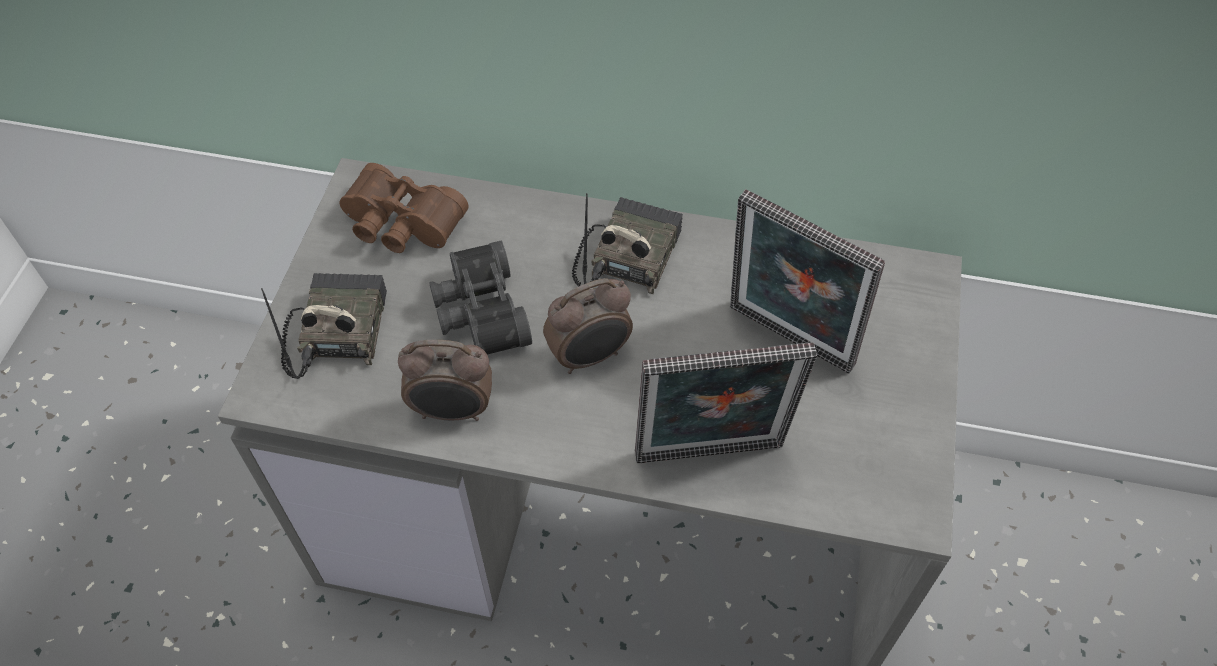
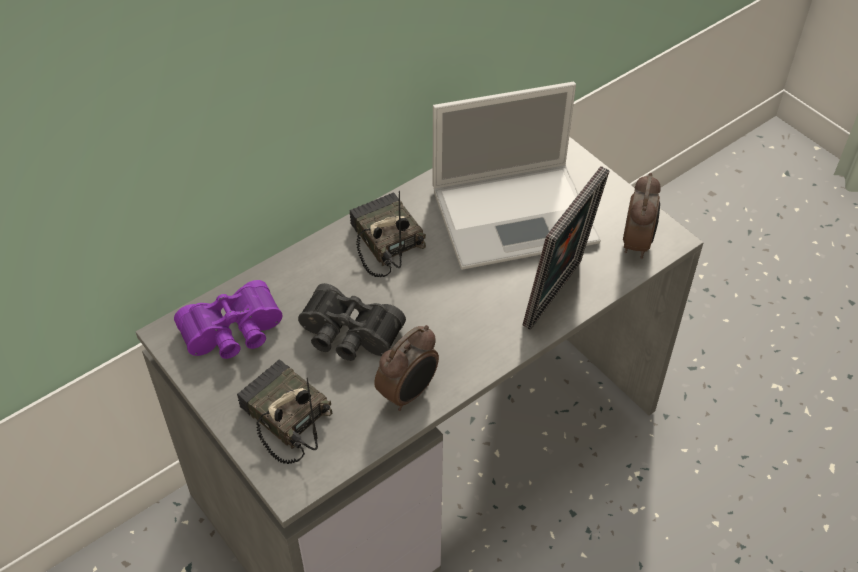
camera: 50 degrees left, 5 degrees down
brown binoculars [339,163,468,253] -> purple binoculars [174,280,282,359]
alarm clock [543,278,633,374] -> alarm clock moved to [623,173,661,259]
picture frame [730,189,885,374] -> laptop [433,82,601,270]

